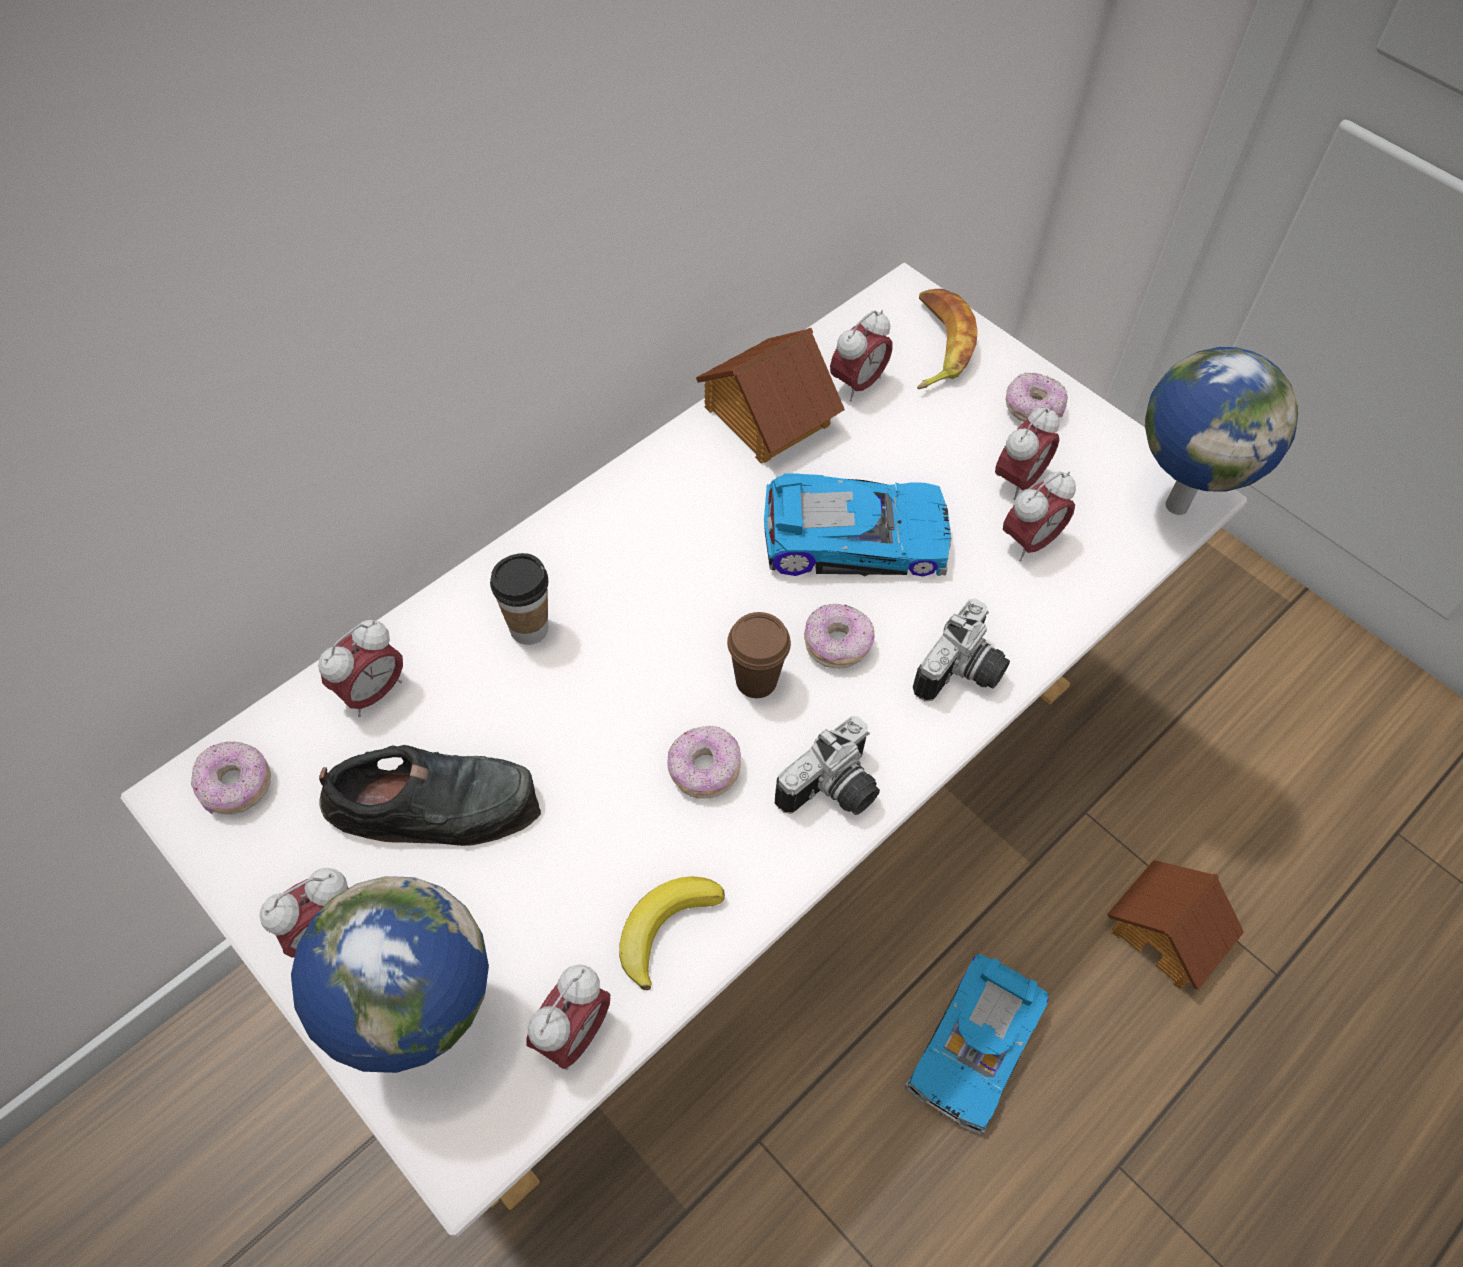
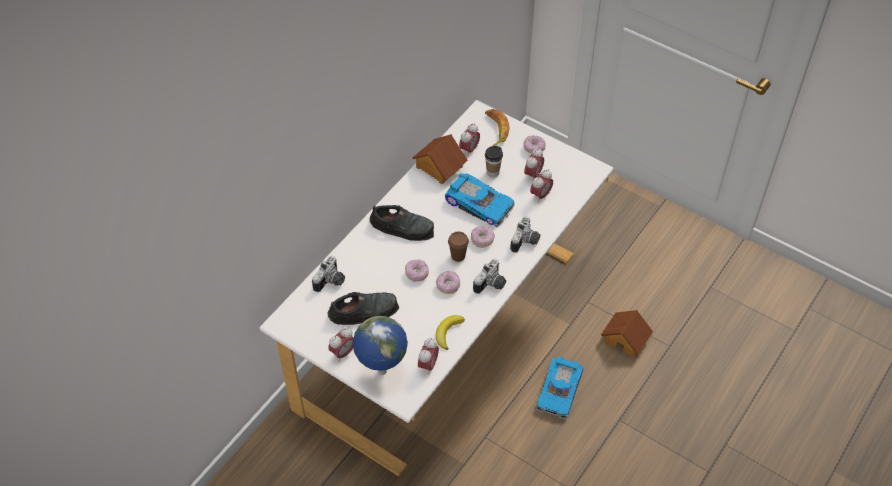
camera: 10 degrees left, 5 degrees down
donut [191,741,271,814] -> donut moved to [405,260,429,282]
alarm clock [318,620,403,717] -> camera [312,256,345,292]
cup [490,553,548,645] -> cup moved to [485,146,503,178]
toy car [764,474,952,576] -> toy car turned 45 degrees clockwise [445,173,515,227]
globe [1145,347,1298,515] -> none
none -> black shoe [369,205,434,241]

